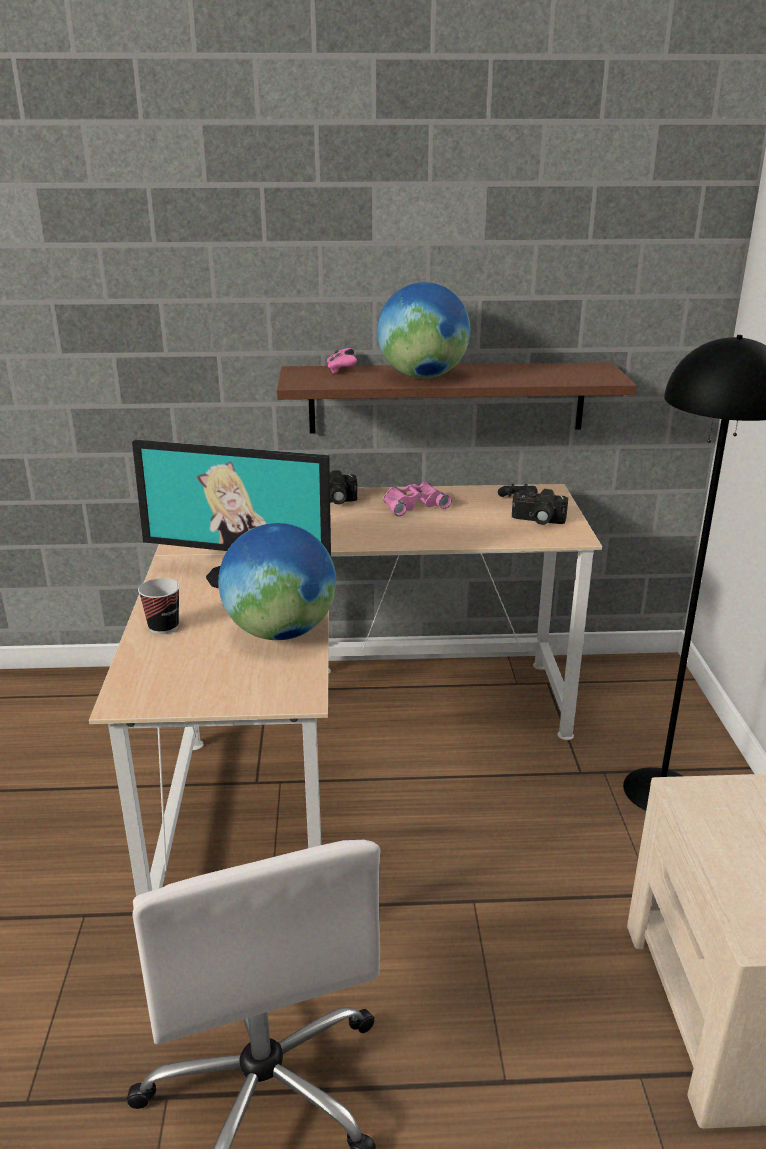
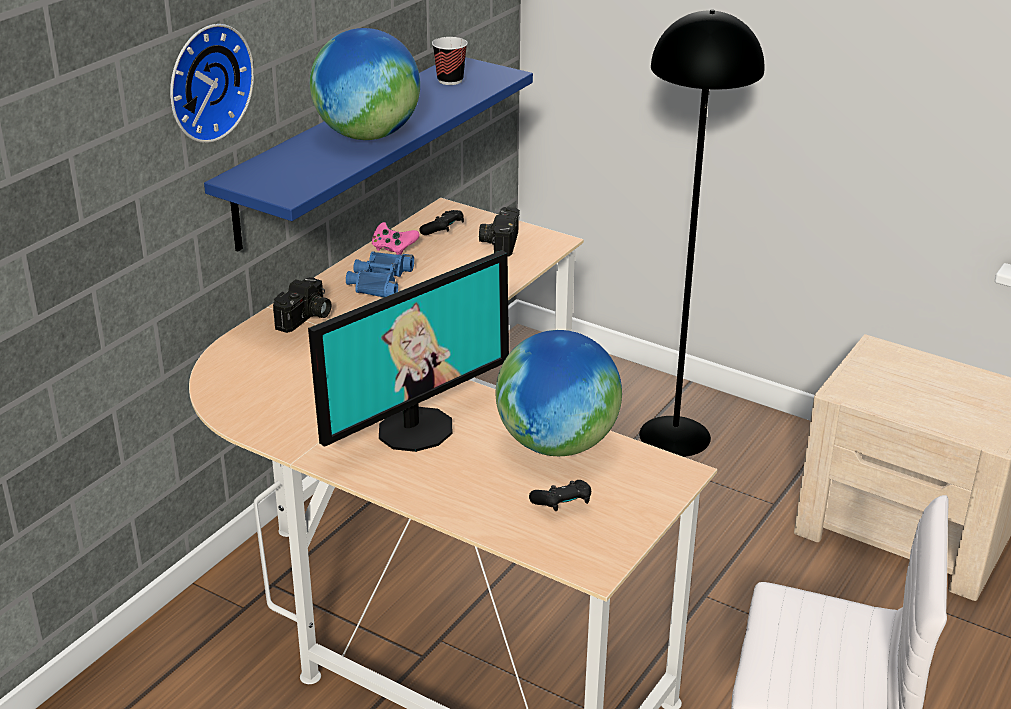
camera: 55 degrees left, 5 degrees up
cup [138,578,180,634] -> cup moved to [432,37,468,85]
brown shelf [277,363,637,433] -> blue shelf [204,57,533,252]
pink game controller [327,348,357,373] -> pink game controller moved to [372,222,420,255]
pink binoculars [383,482,452,516] -> blue binoculars [346,251,414,297]
camera [512,489,568,525] -> camera turned 135 degrees clockwise [479,207,520,257]
none -> wall clock [170,24,254,143]
none -> black game controller [529,480,591,511]

